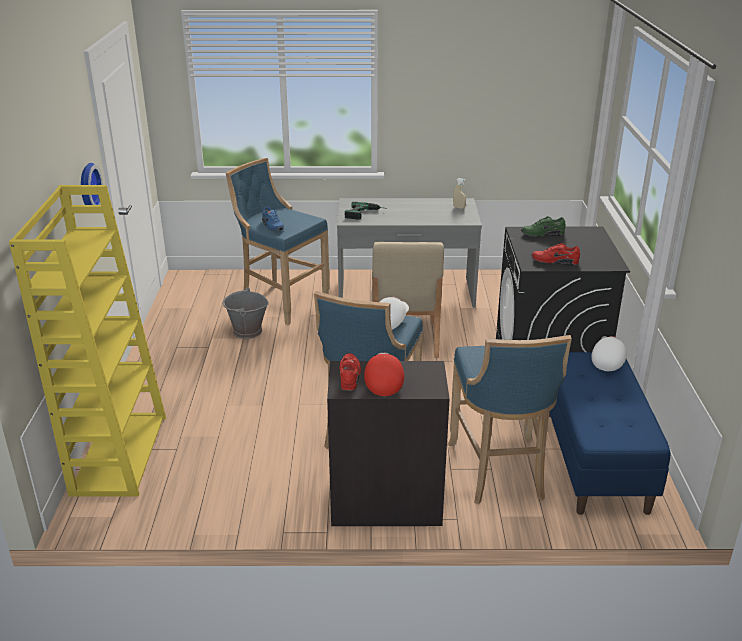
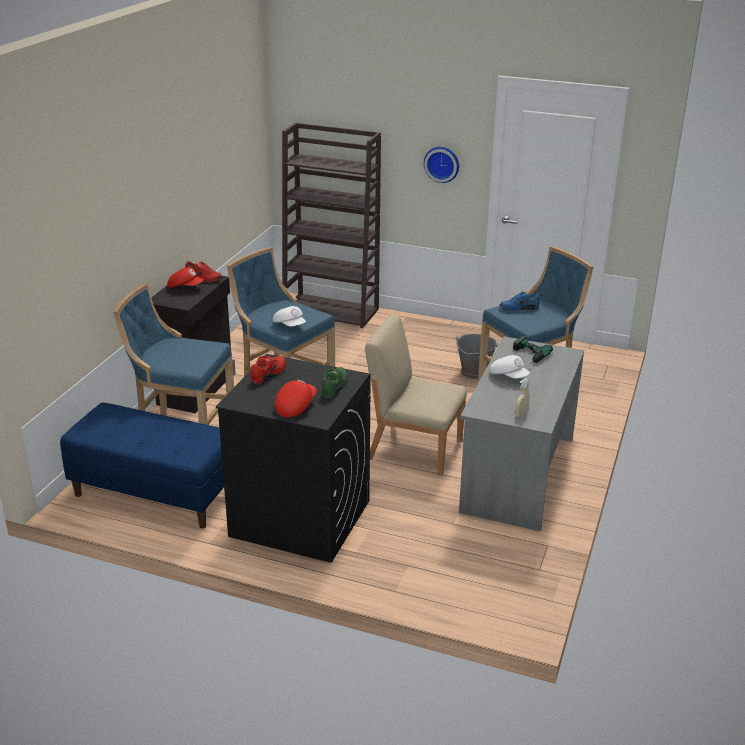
camera: 110 degrees right, 0 degrees up
yellow bookcase [9,185,166,497] -> brown bookcase [282,123,381,328]
white cap [592,336,627,371] -> white cap moved to [489,355,530,378]
none -> red cap [275,380,317,417]

